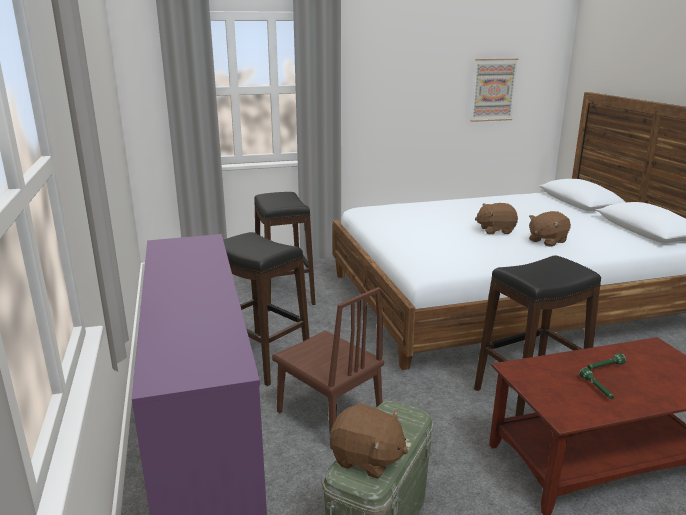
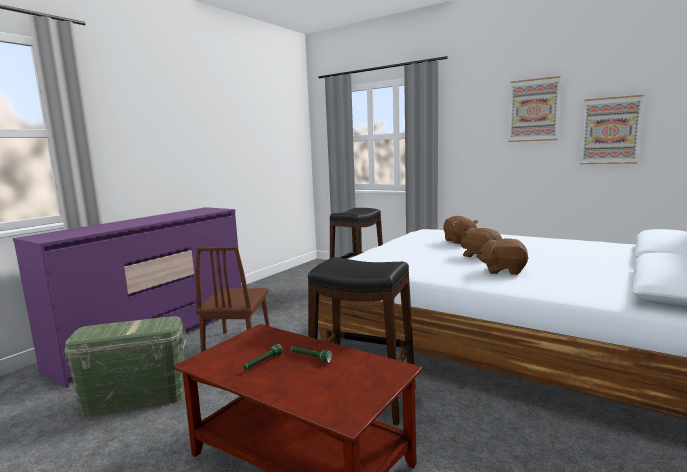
camera: 50 degrees right, 10 degrees down
black stool [223,232,309,386] -> none
brown plush toy [330,403,408,479] -> brown plush toy moved to [443,216,478,244]
none -> picture [509,76,561,142]

